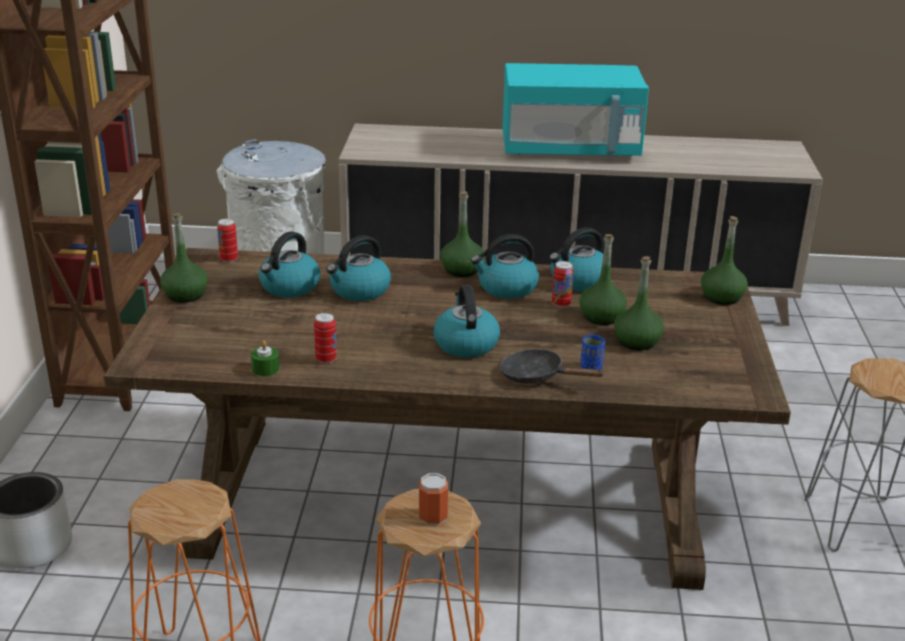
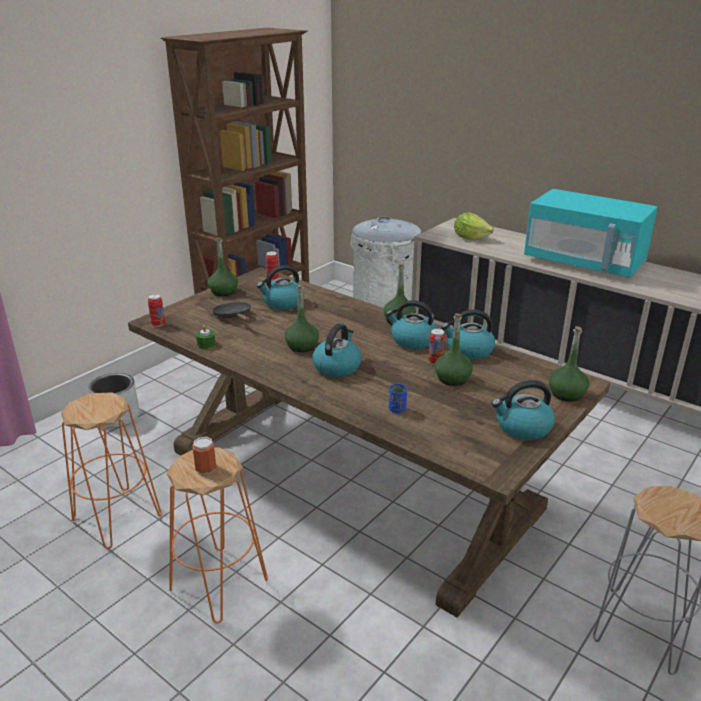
camera: 35 degrees right, 0 degrees up
can [314,313,337,364] -> can moved to [148,294,165,327]
kettle [327,235,391,301] -> kettle moved to [492,380,555,440]
black frying pan [500,349,605,383] -> black frying pan moved to [212,302,251,322]
green bottle [614,256,664,350] -> green bottle moved to [285,285,319,352]
none -> lettuce [454,212,494,240]

